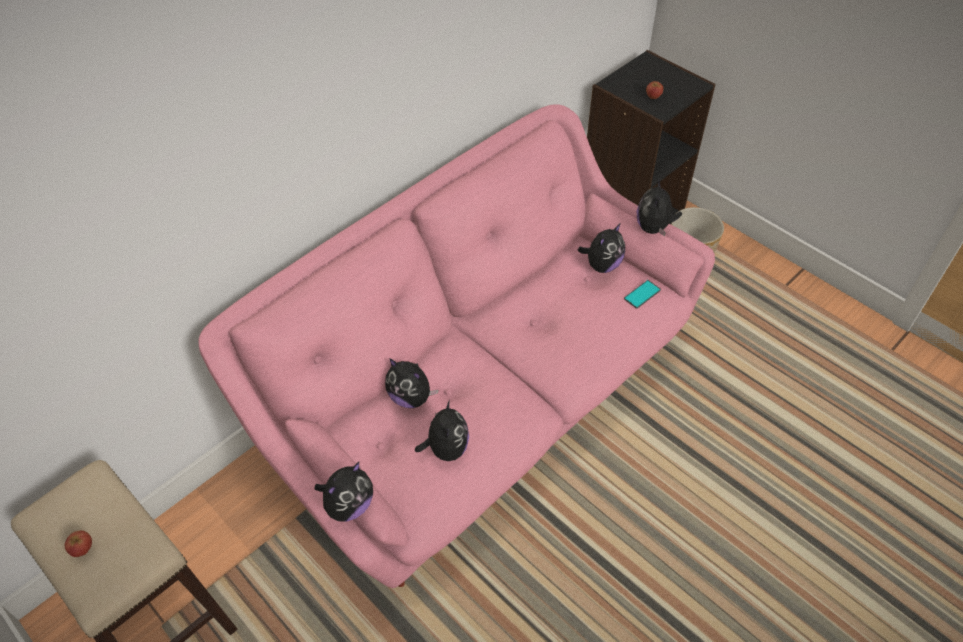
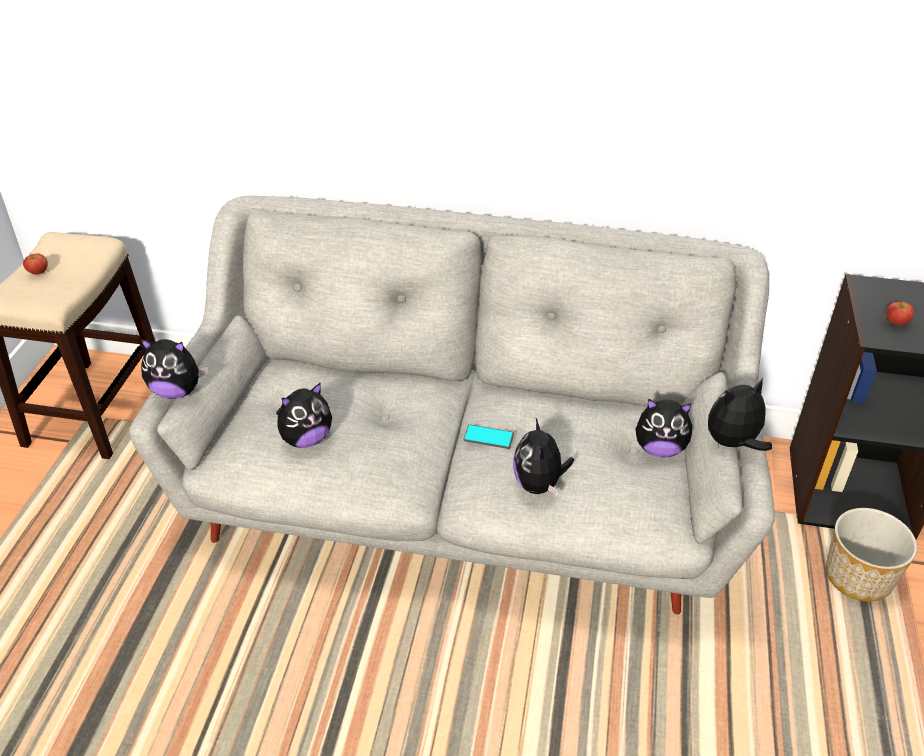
camera: 55 degrees right, 10 degrees down
pink sofa [198,104,715,588] -> grey sofa [129,196,775,615]
plush toy [385,358,438,408] -> plush toy moved to [513,418,574,496]
phone [624,280,661,309] -> phone moved to [464,424,514,449]

